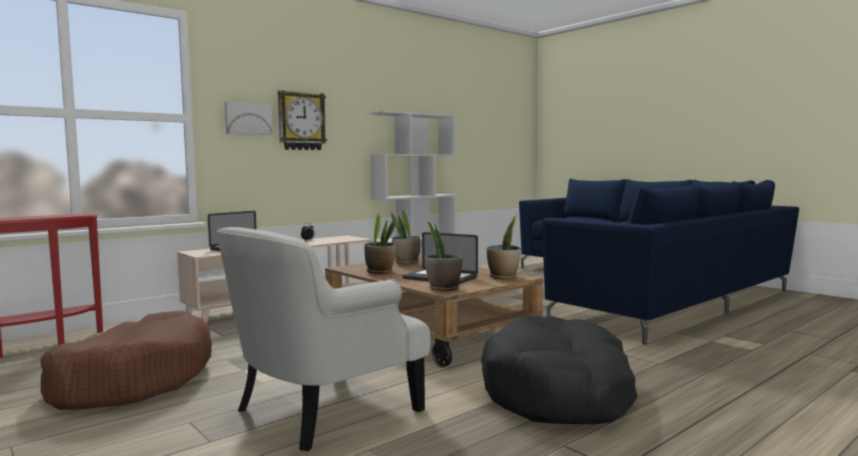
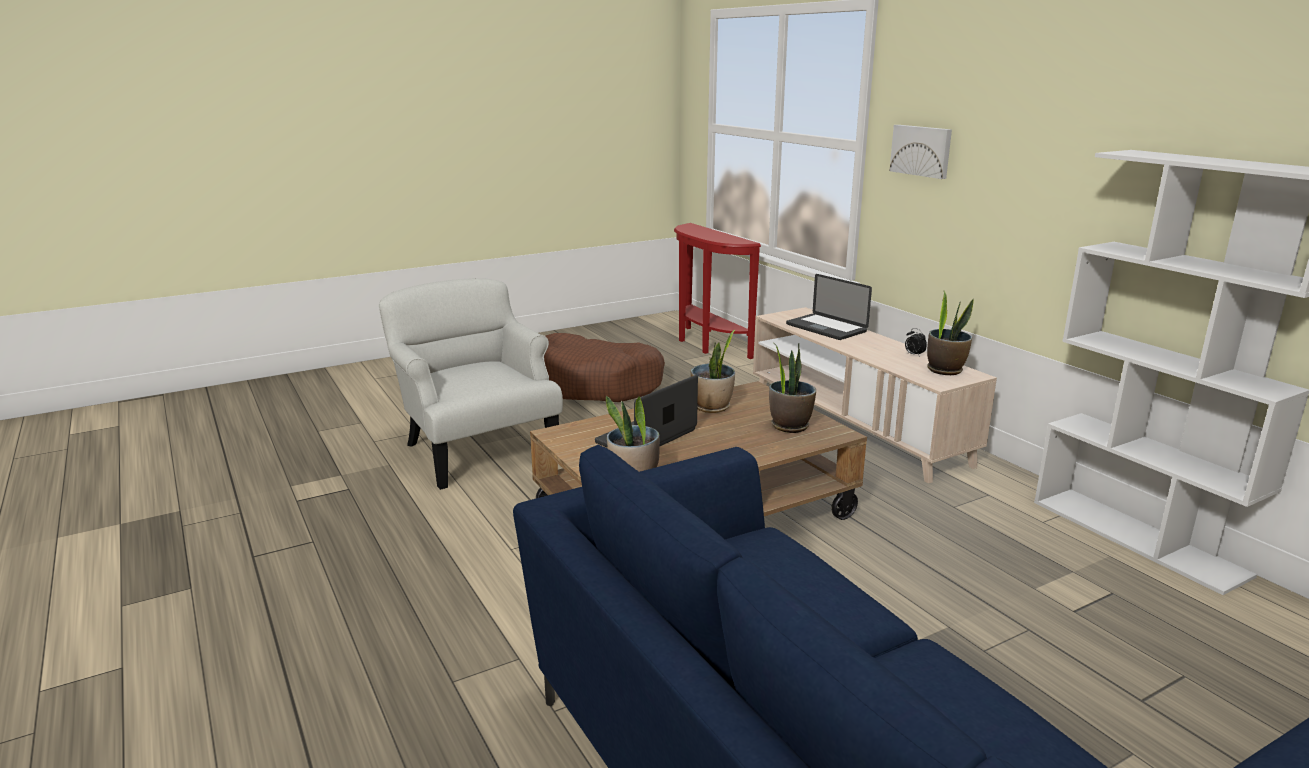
camera: 100 degrees right, 15 degrees up
wall clock [278,90,327,150] -> none
potted plant [425,222,462,291] -> potted plant moved to [927,291,974,375]
black dog bed [481,315,637,424] -> none

